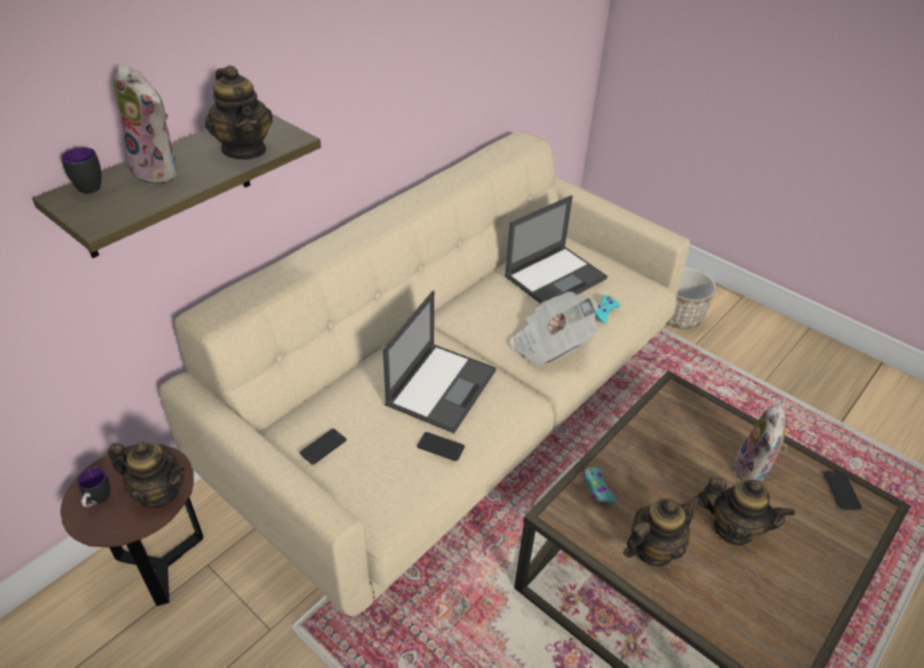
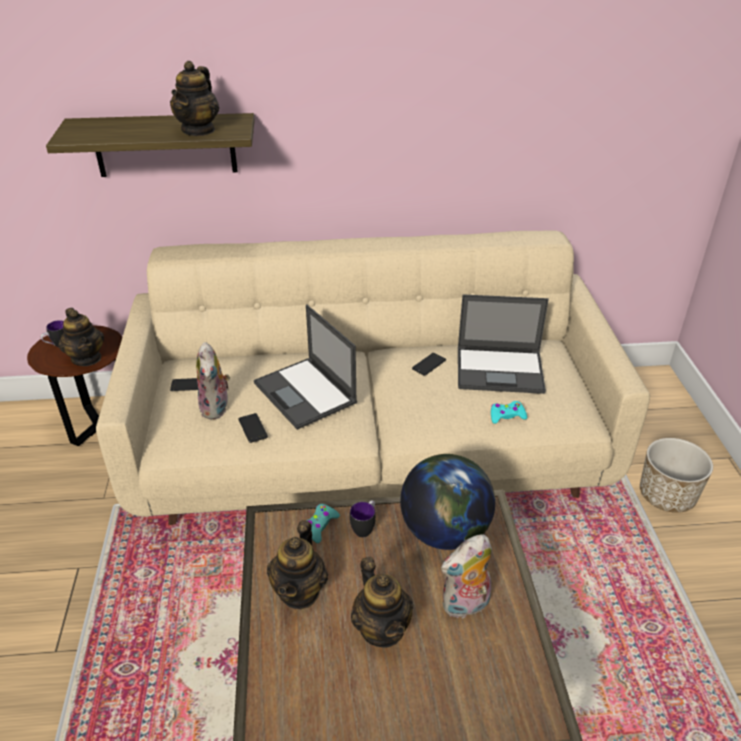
camera: 45 degrees right, 5 degrees down
mug [61,147,102,194] -> mug moved to [350,500,376,537]
plush toy [114,63,177,186] -> plush toy moved to [196,342,230,419]
laptop [383,290,496,433] -> laptop turned 75 degrees clockwise [254,304,357,430]
newspaper [509,292,599,367] -> none
teapot [623,496,700,566] -> teapot turned 90 degrees clockwise [267,520,328,609]
phone [824,472,862,510] -> phone moved to [412,353,446,376]
none -> globe [400,454,495,550]

